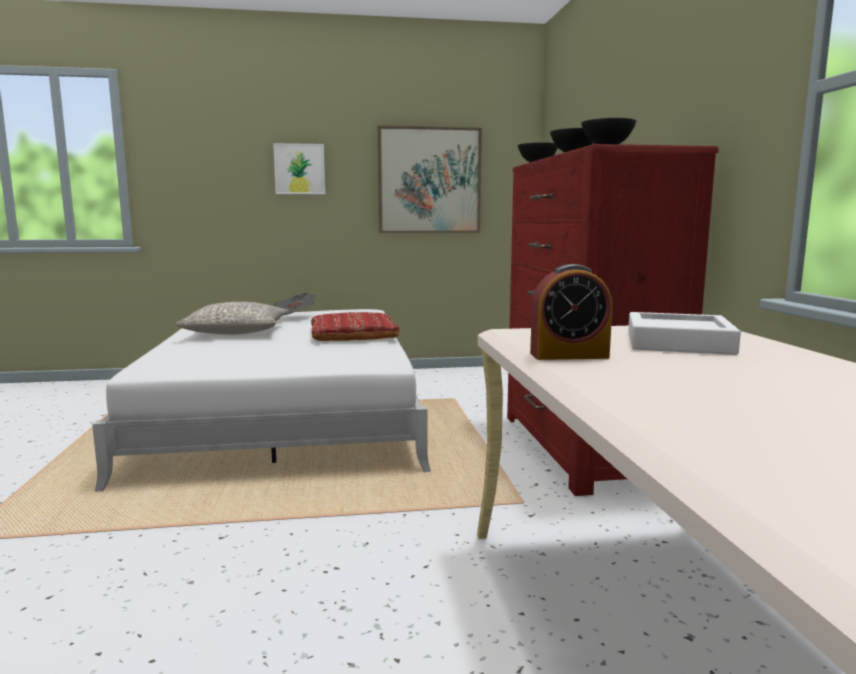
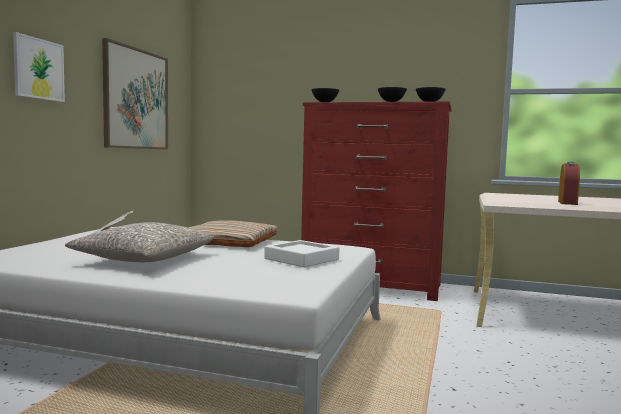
camera: 65 degrees left, 5 degrees down
red pillow [311,312,400,341] -> beige pillow [188,220,277,247]
white tray [628,312,741,355] -> white tray moved to [264,240,339,267]

